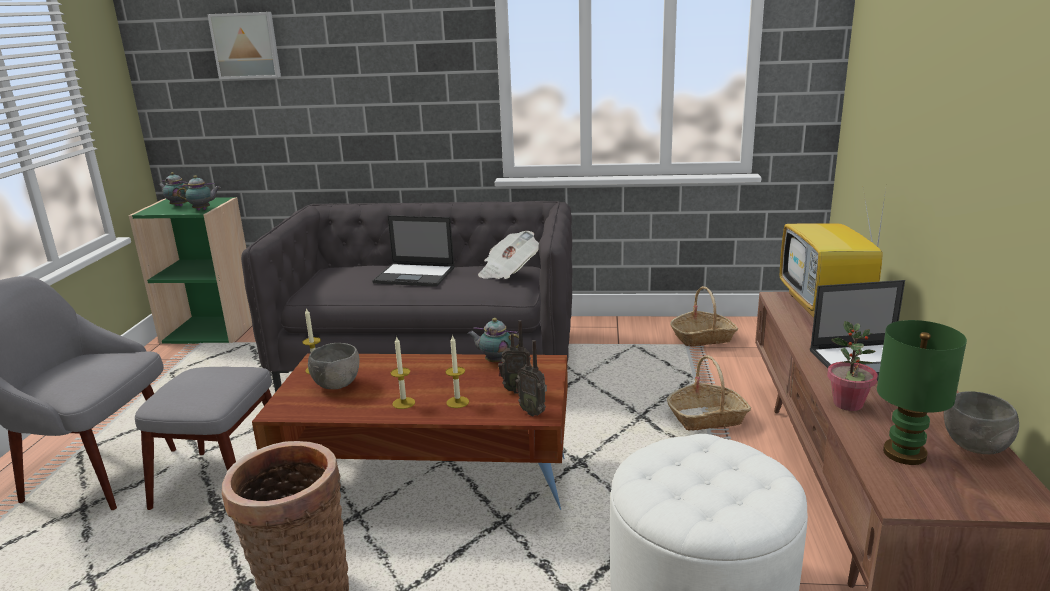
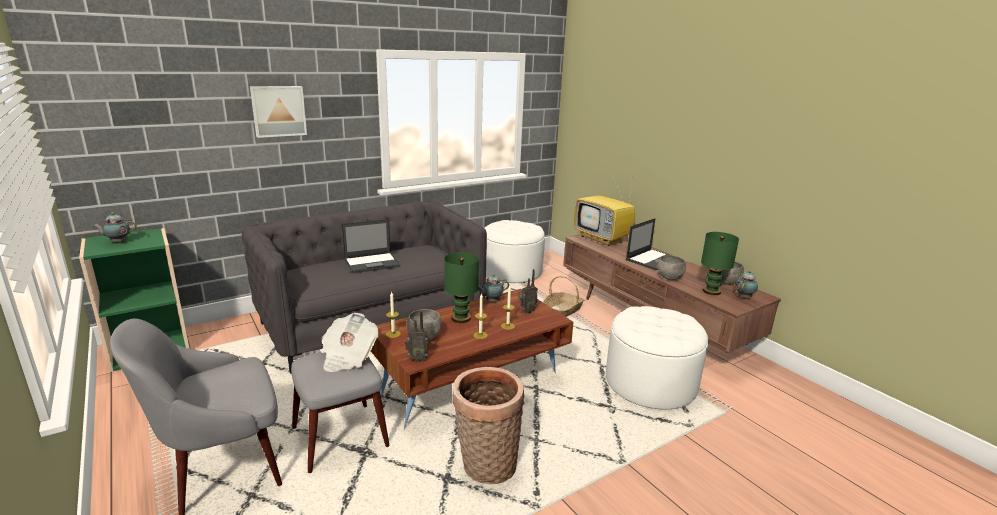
camera: 40 degrees left, 0 degrees up
teapot [177,175,221,210] -> teapot moved to [735,270,758,298]
picture [207,12,281,79] -> picture moved to [250,86,307,138]
newspaper [478,231,539,279] -> newspaper moved to [321,313,379,372]
radio [515,340,547,416] -> radio moved to [405,311,429,362]
basket [670,286,738,347] -> white ottoman [485,220,545,283]
potted plant [827,321,877,411] -> grey bowl [657,255,686,280]
none -> green table lamp [444,252,479,323]

